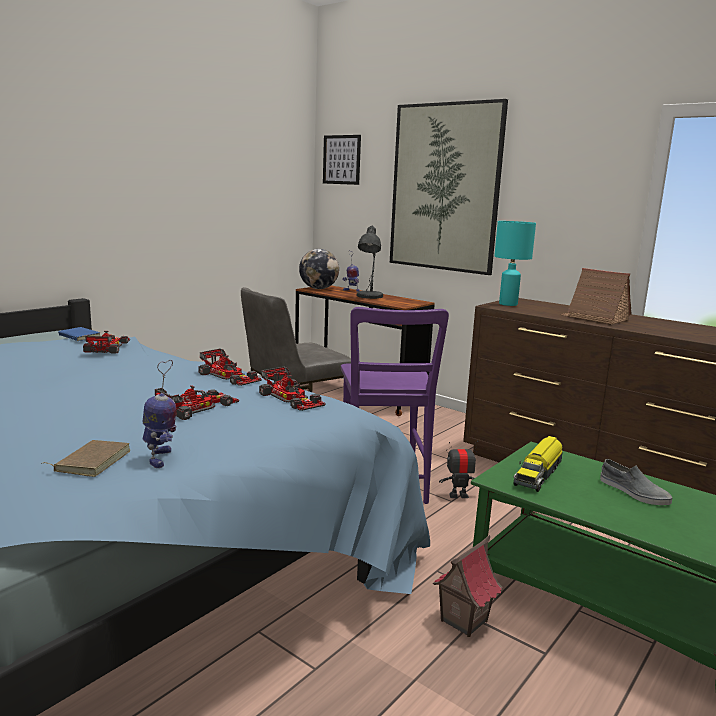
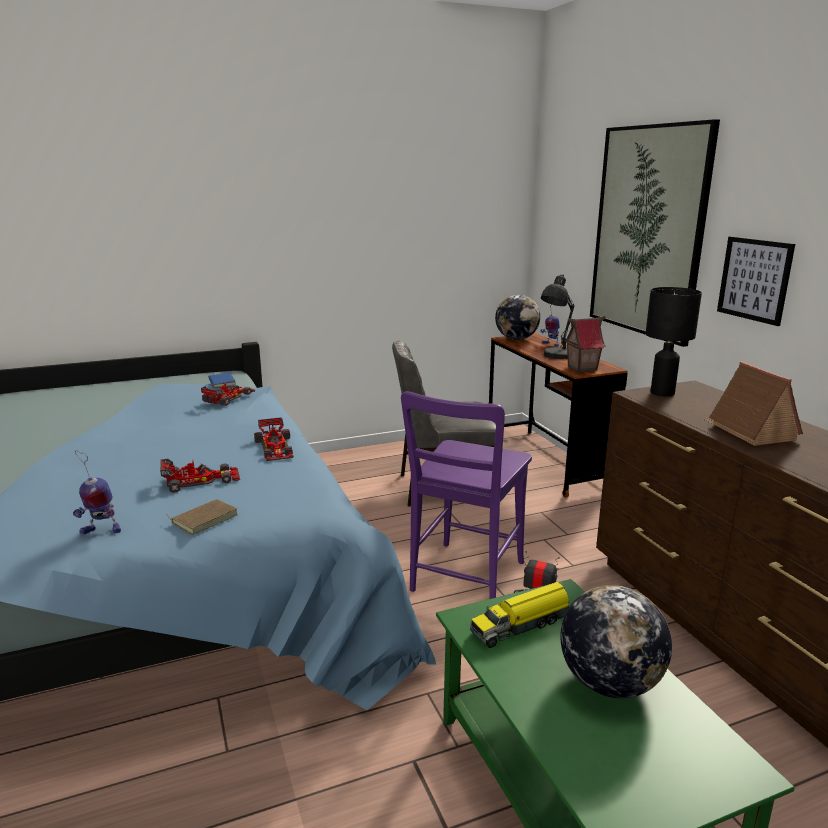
camera: 30 degrees right, 5 degrees up
brown book [41,440,131,477] -> brown book moved to [166,499,238,535]
toy robot [143,360,177,468] -> toy robot turned 60 degrees clockwise [73,450,121,535]
toy car [259,367,326,411] -> none
picture [323,135,361,185] -> picture moved to [717,236,795,326]
toy house [433,535,503,637] -> toy house moved to [564,316,606,372]
turquoise table lamp [494,221,536,306] -> black table lamp [645,287,702,397]
grey shoe [600,459,672,505] -> globe [560,585,672,698]

